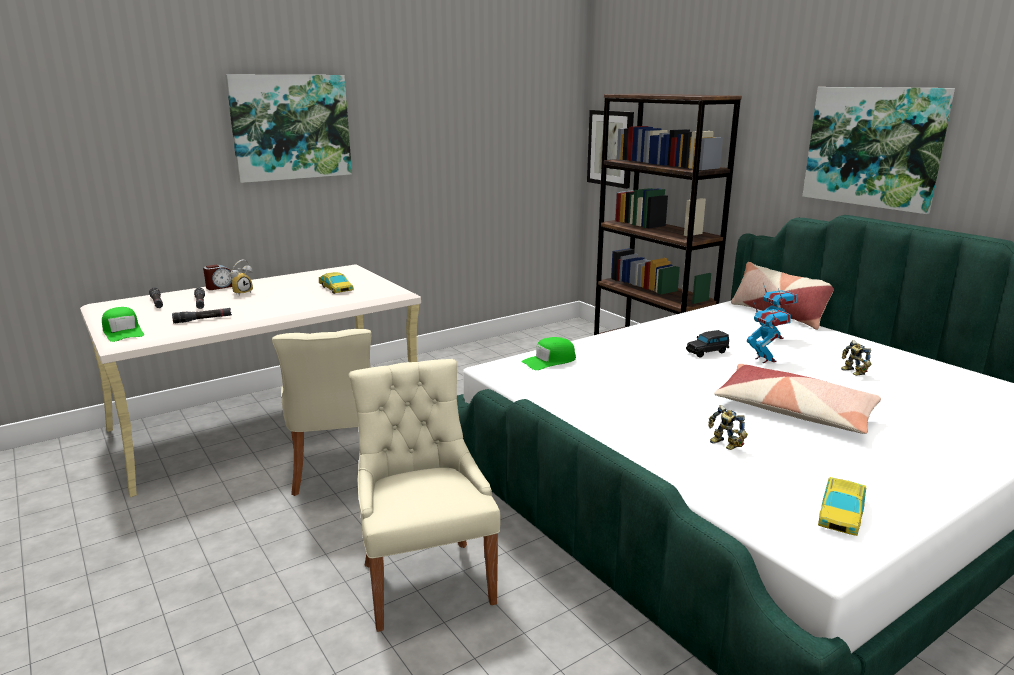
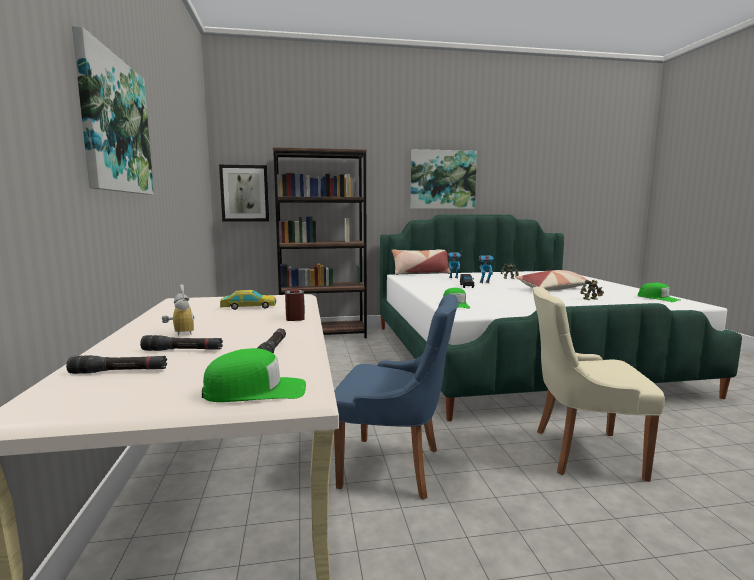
camera: 65 degrees left, 10 degrees down
alarm clock [203,264,233,290] -> alarm clock moved to [285,289,305,321]
beige chair [272,329,371,496] -> blue chair [334,294,459,500]
toy car [818,477,866,536] -> green cap [638,283,680,302]

